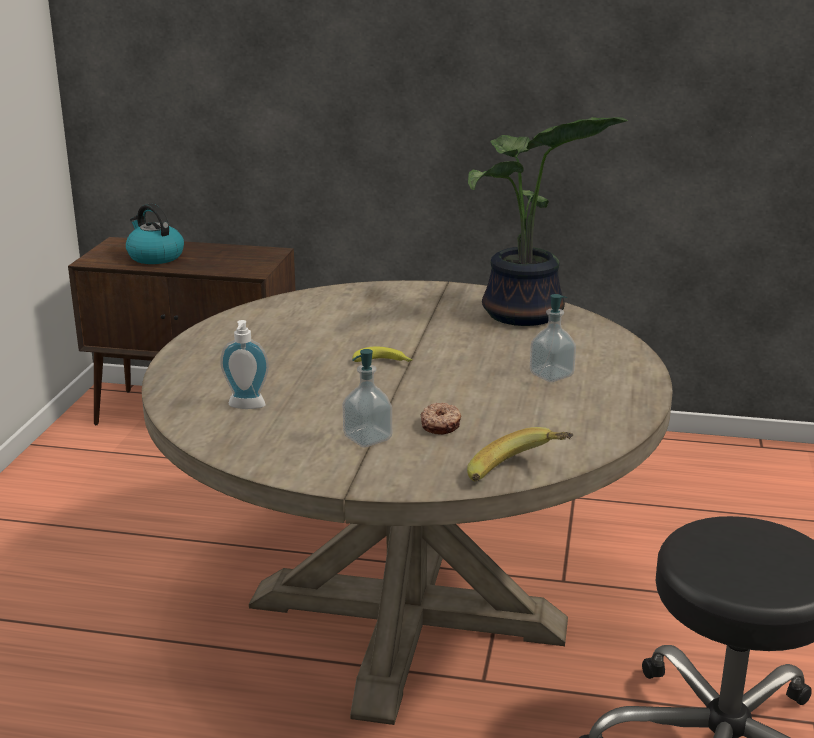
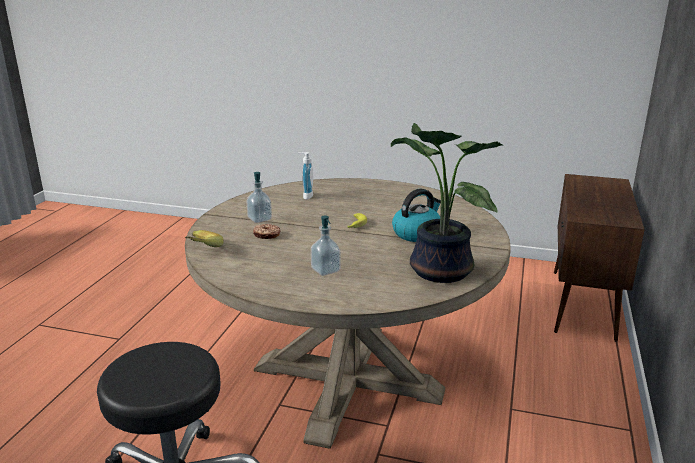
camera: 95 degrees right, 0 degrees up
kettle [126,204,184,264] -> kettle moved to [392,189,441,242]

